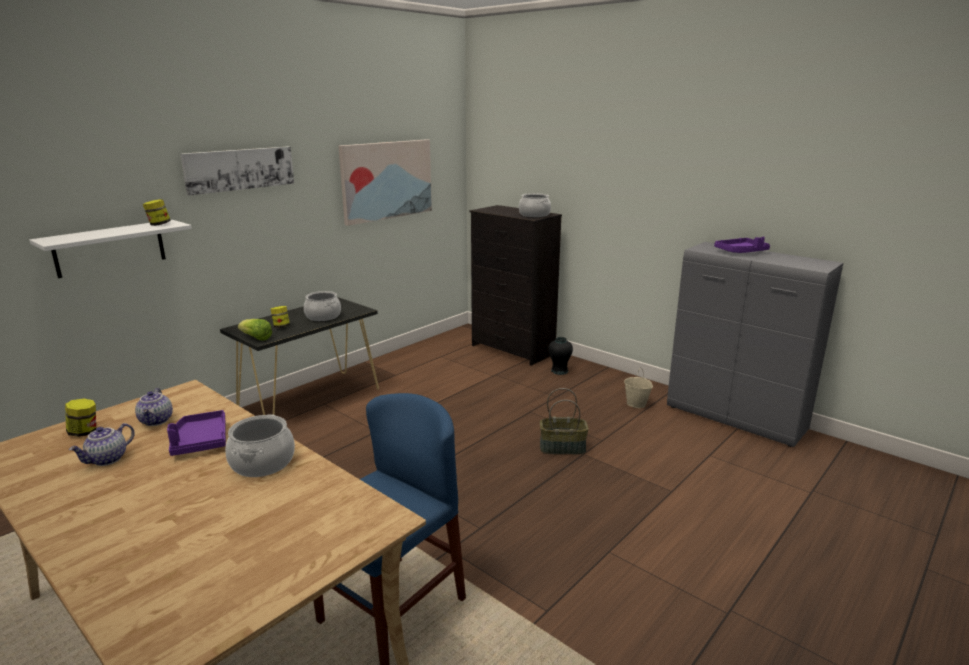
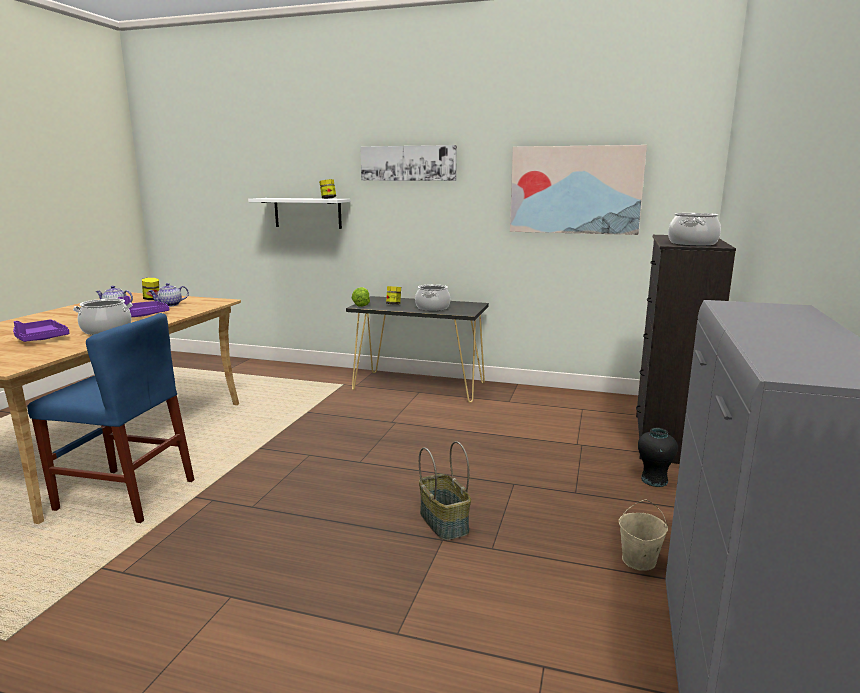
camera: 65 degrees right, 5 degrees down
purple tray [714,237,770,253] -> purple tray moved to [13,319,69,342]

